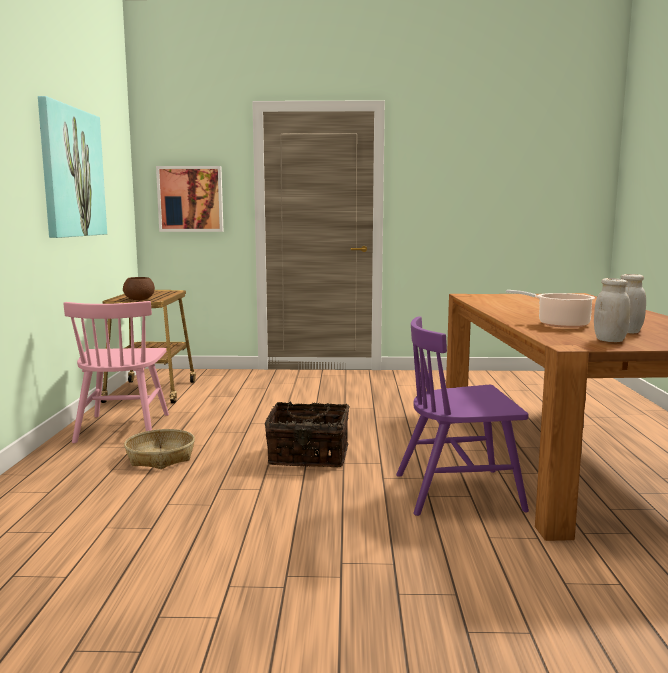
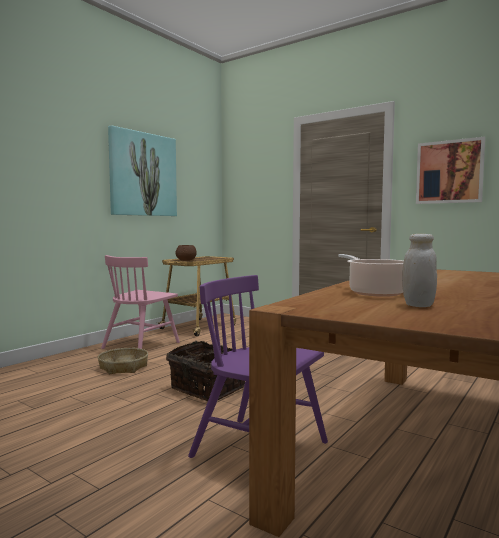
camera: 35 degrees right, 5 degrees down
picture [156,166,223,232] -> picture moved to [416,137,485,204]
white jar [594,278,630,342] -> none

